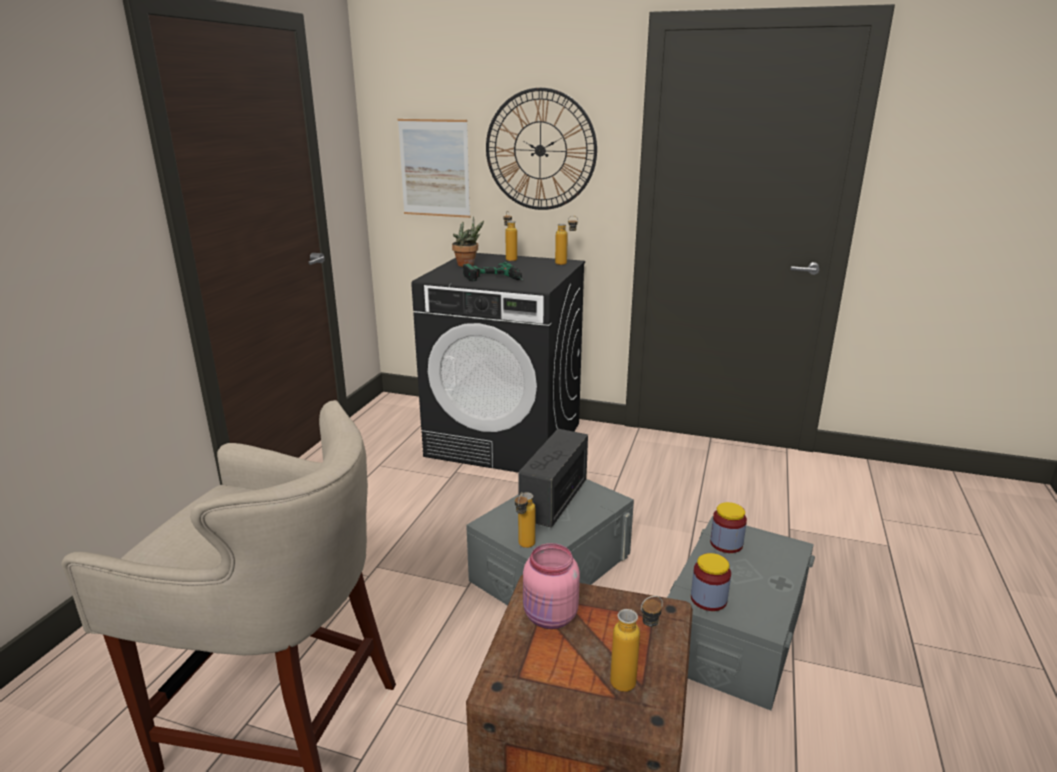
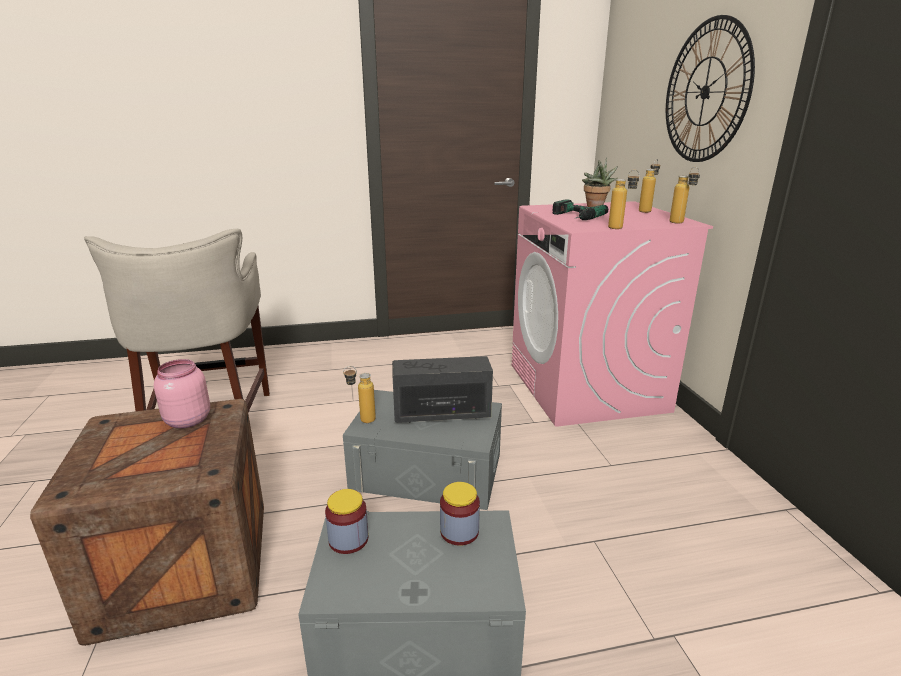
camera: 60 degrees right, 0 degrees up
picture [398,119,470,218] -> none
black washing machine [411,253,585,473] -> pink washing machine [511,201,713,427]
bottle [610,596,663,692] -> bottle moved to [608,170,640,229]

